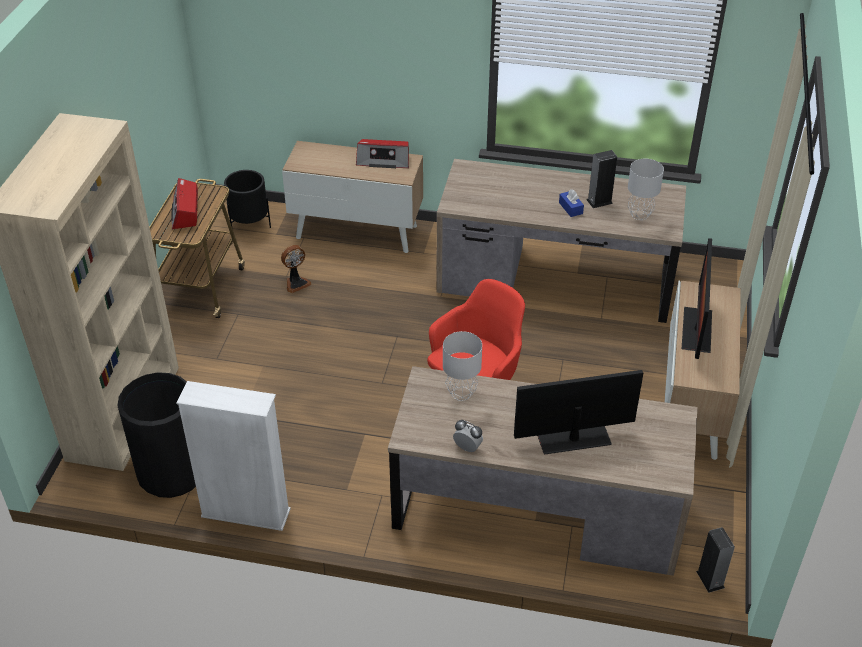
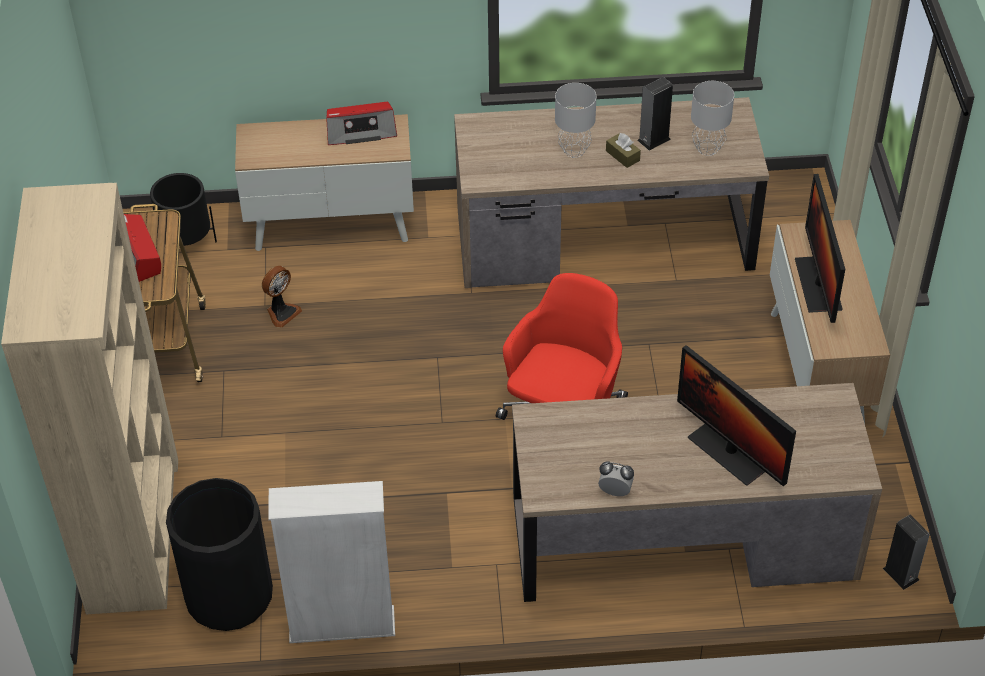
camera: 15 degrees left, 5 degrees up
grey table lamp [443,331,482,401] -> grey table lamp moved to [555,83,596,158]
monitor [514,370,643,455] -> monitor turned 105 degrees counterclockwise [677,345,796,486]
blue tissue box [559,189,584,217] -> brown tissue box [606,133,641,168]

